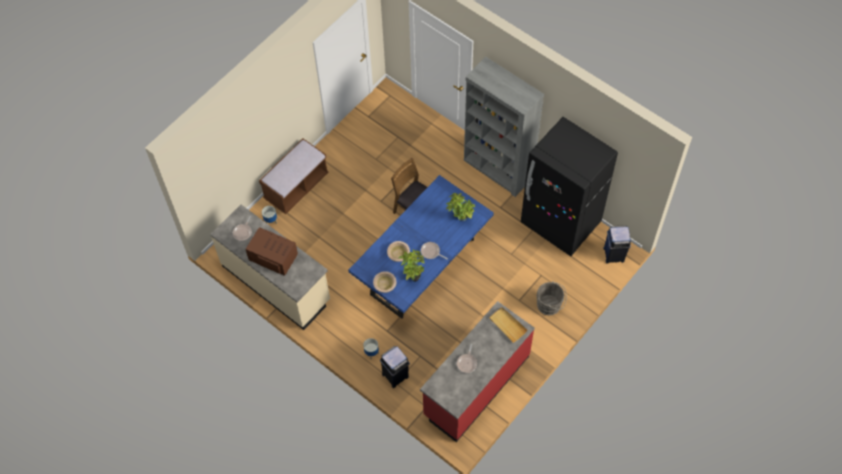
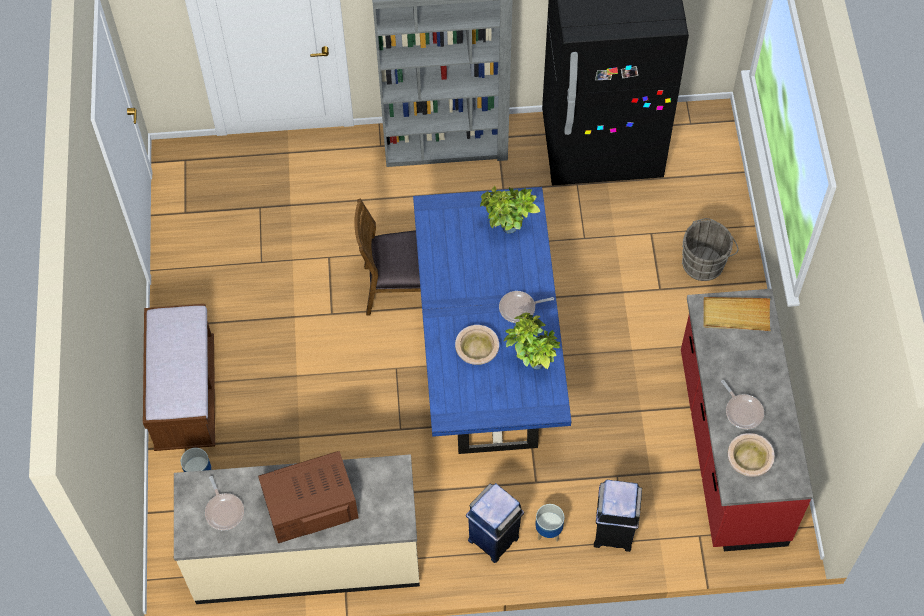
camera: 45 degrees left, 0 degrees up
beige bowl [373,271,396,293] -> beige bowl moved to [728,433,775,477]
blue trash can [603,225,631,264] -> blue trash can moved to [466,483,524,563]

